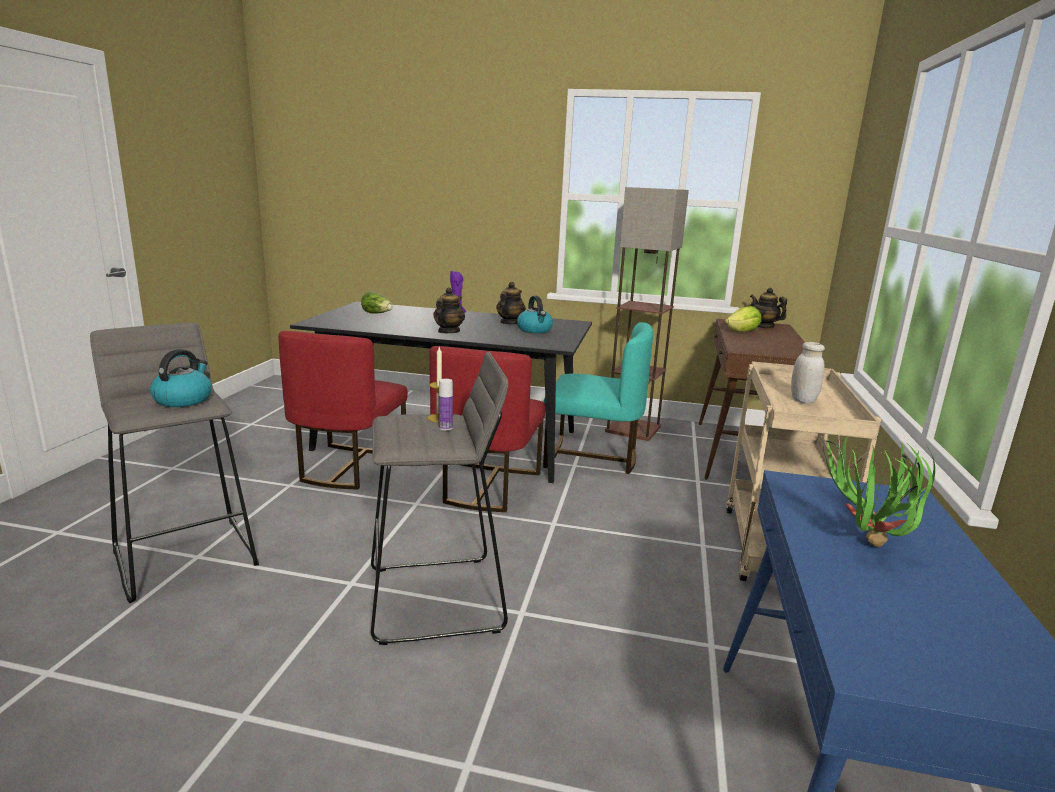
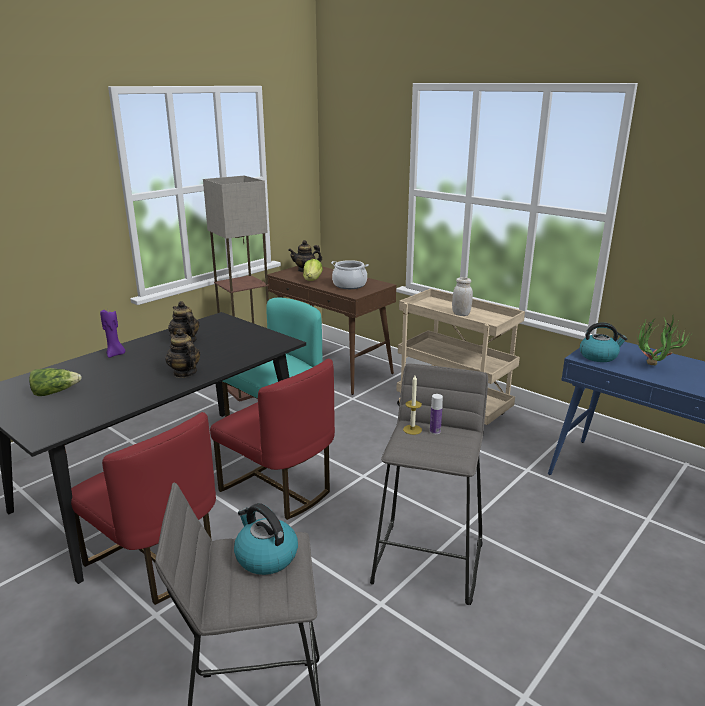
camera: 60 degrees left, 5 degrees up
kettle [517,296,553,333] -> kettle moved to [580,322,627,362]
none -> cooking pot [331,260,369,289]

